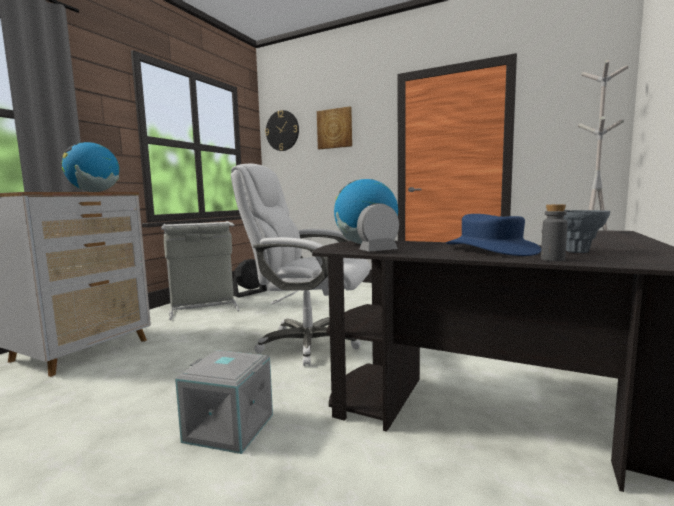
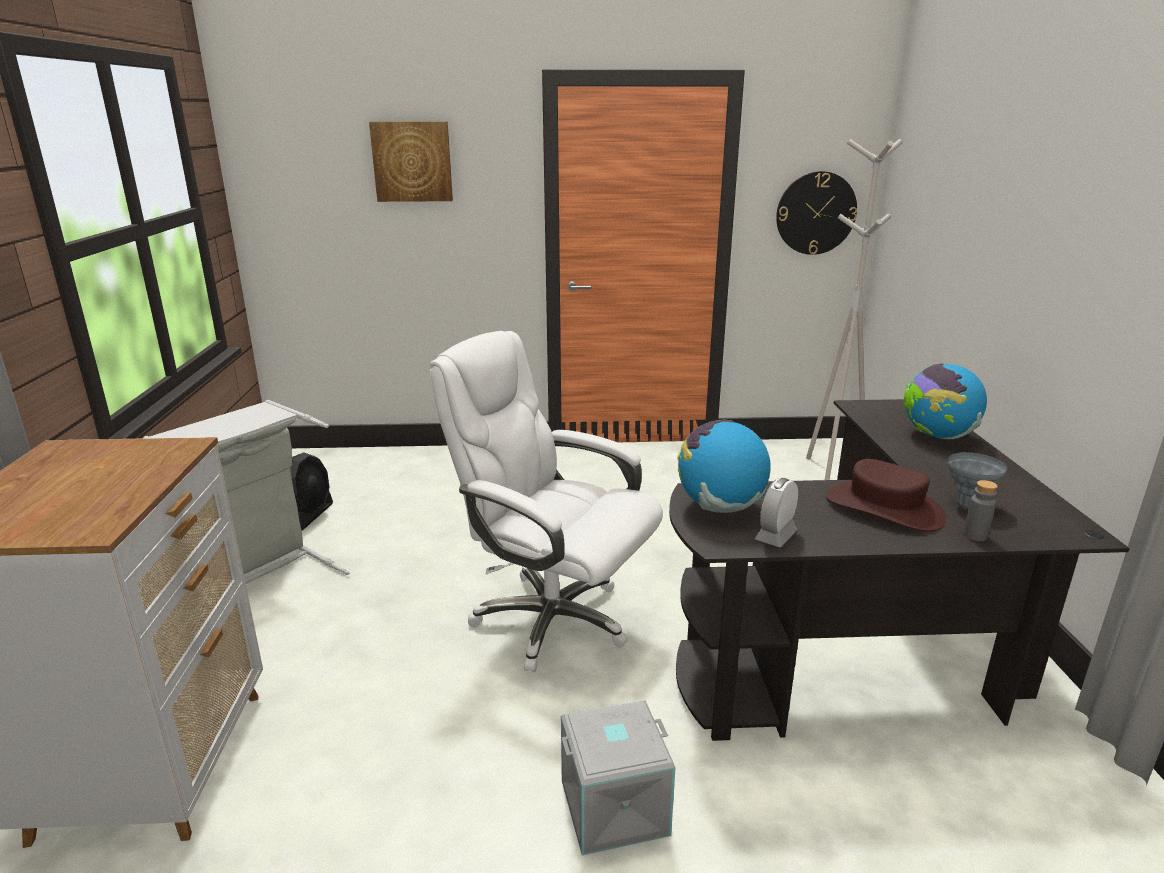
camera: 30 degrees left, 15 degrees up
globe [61,142,119,192] -> globe moved to [904,363,987,439]
white office chair [231,164,370,366] -> white office chair turned 45 degrees clockwise [430,331,663,672]
wall clock [265,110,299,151] -> wall clock moved to [776,171,857,255]
blue hat [446,214,541,256] -> brown hat [826,459,946,532]

